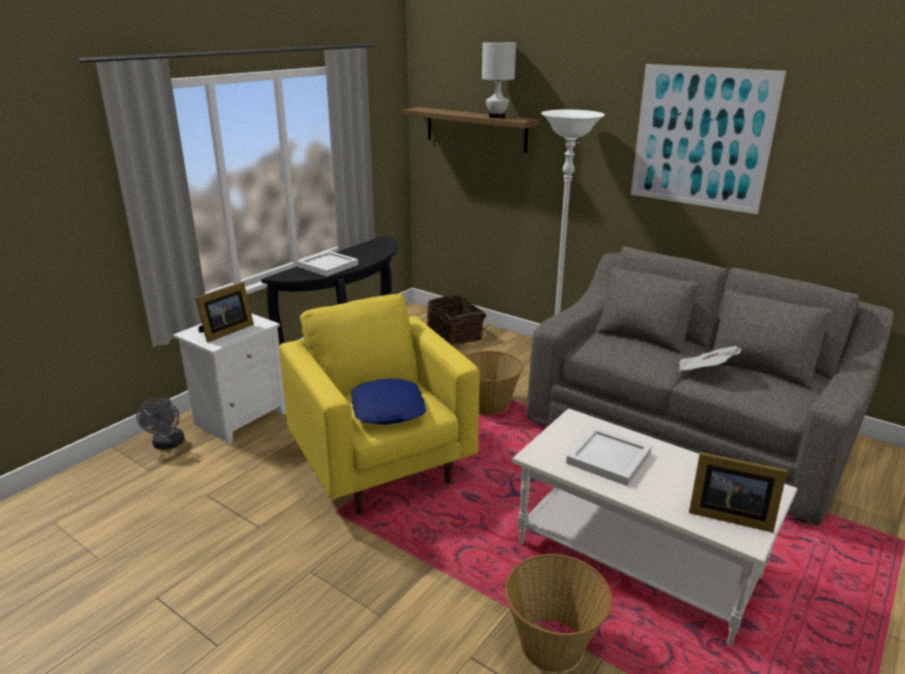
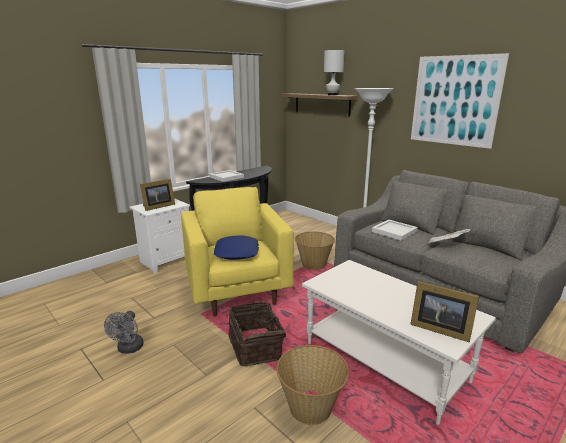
camera: 10 degrees right, 5 degrees down
grey fan [136,398,184,449] -> grey fan moved to [104,311,144,354]
basket [427,296,486,345] -> basket moved to [229,302,286,366]
white tray [566,427,652,486] -> white tray moved to [372,220,418,241]

